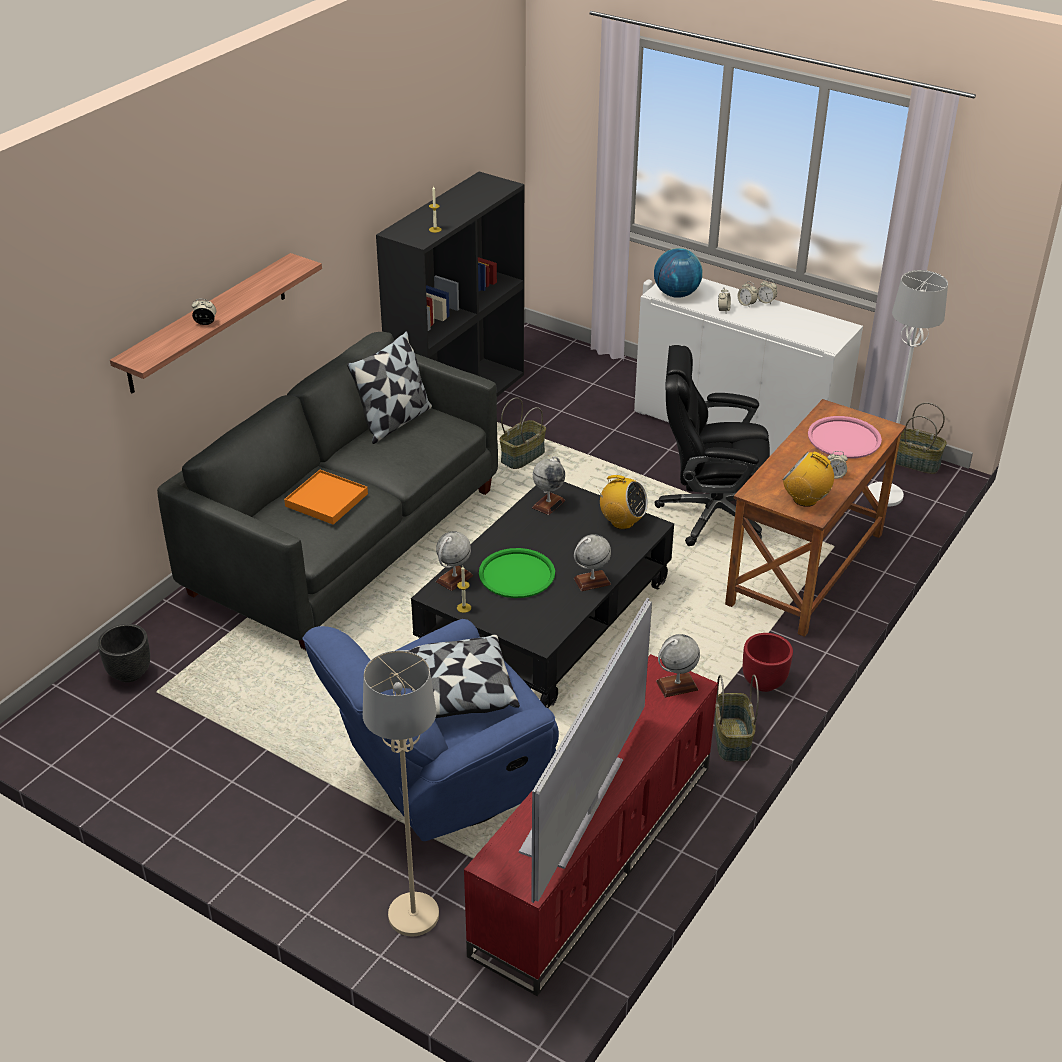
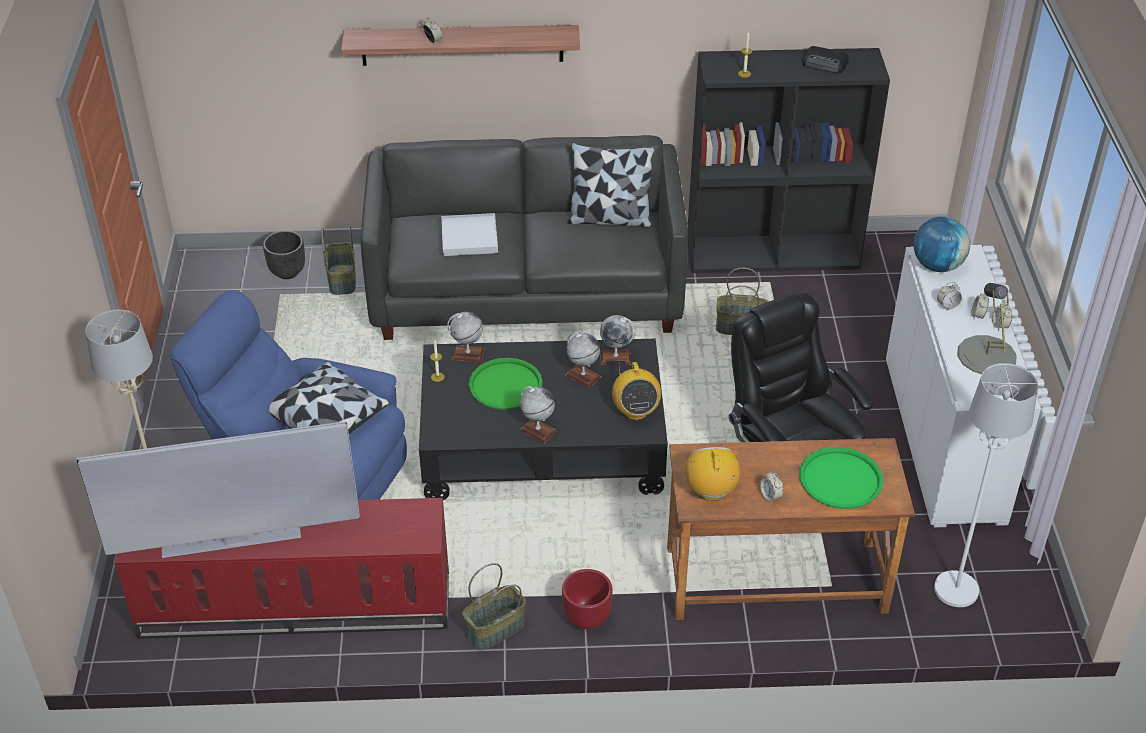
camera: 55 degrees right, 5 degrees up
orange tray [284,470,368,525] -> white tray [441,213,498,256]
globe [656,634,700,697] -> globe moved to [565,332,601,388]
pink tray [808,416,882,459] -> green tray [799,447,883,509]
basket [896,402,947,474] -> basket moved to [322,226,356,295]
none -> radio [803,46,849,73]
none -> grey table lamp [957,283,1016,374]

